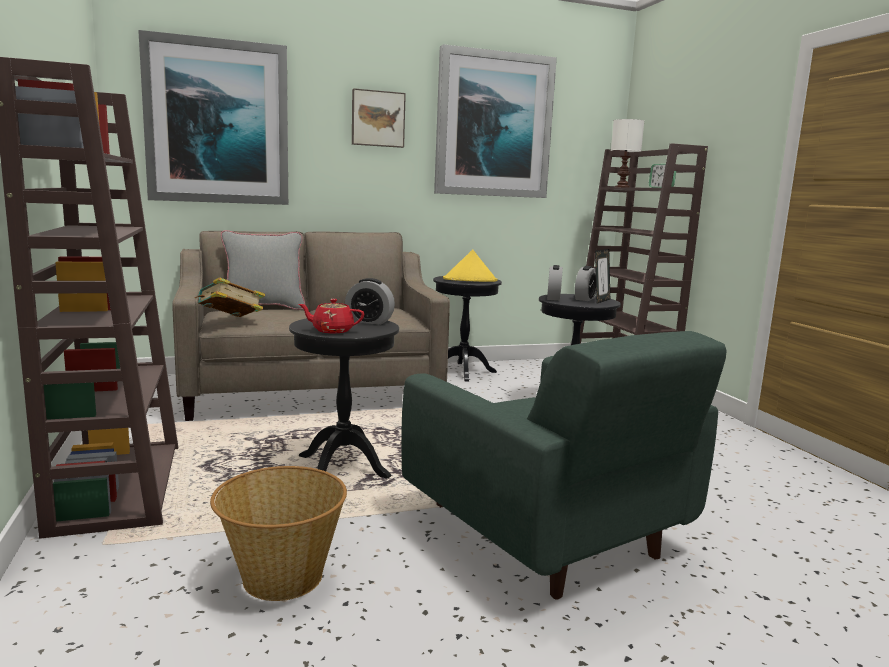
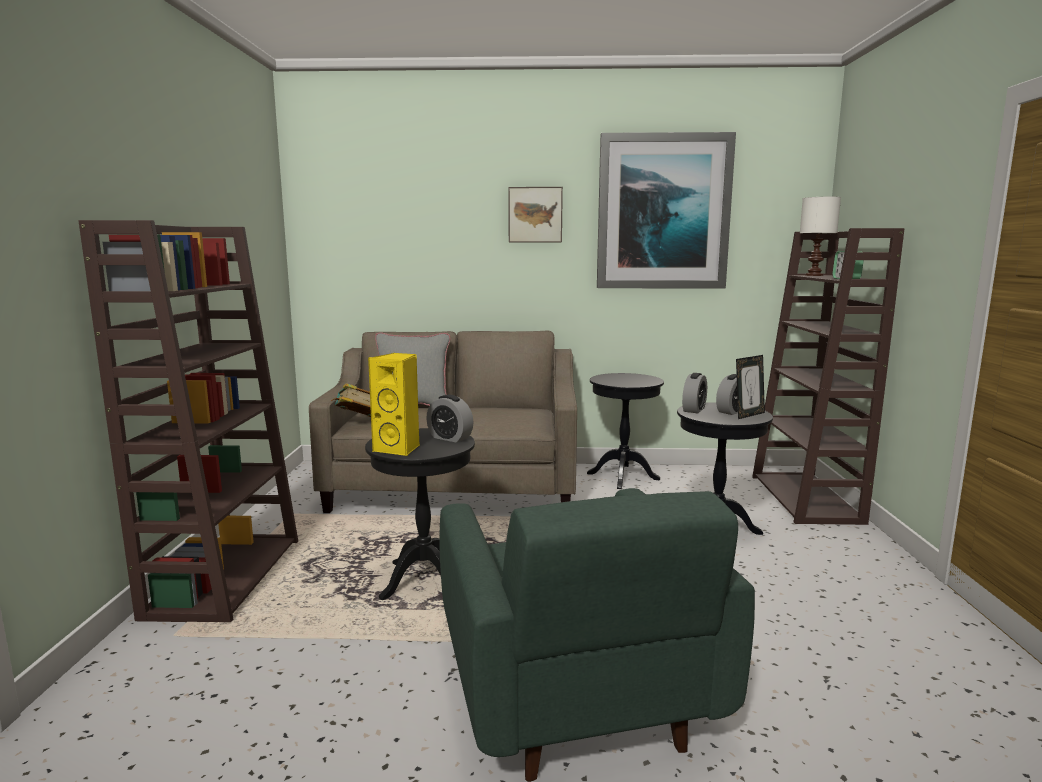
camera: 20 degrees right, 0 degrees up
picture [138,30,288,205] -> none
basket [210,466,347,601] -> none
red teapot [299,299,365,333] -> yellow speaker [368,353,419,456]
yellow hat [443,250,497,282] -> none

